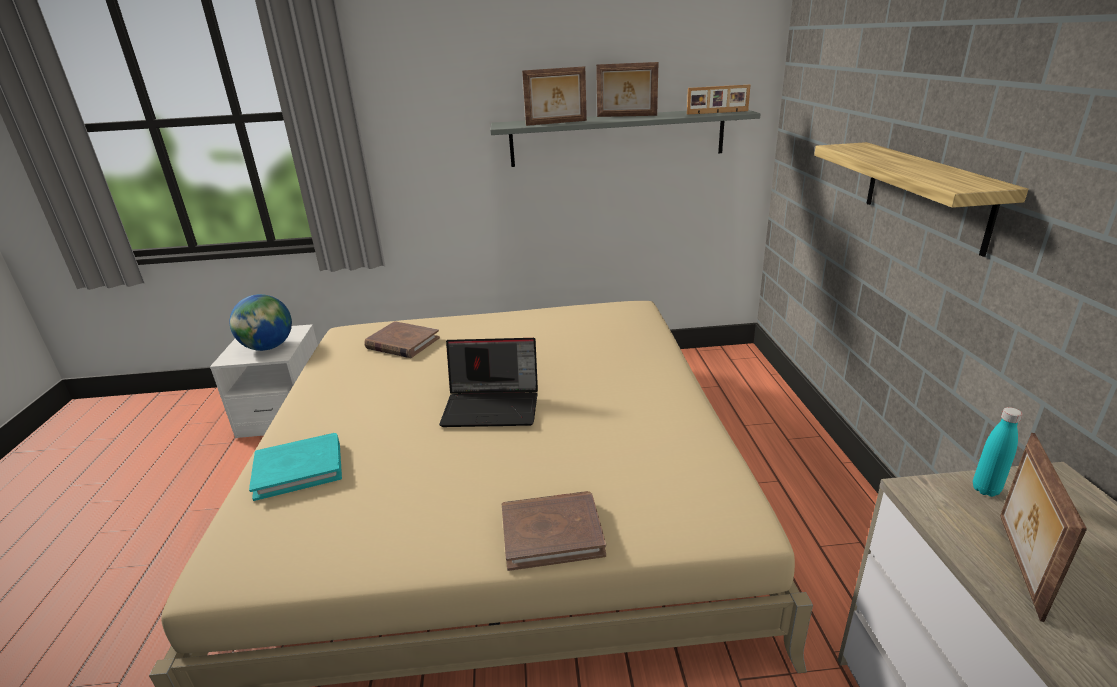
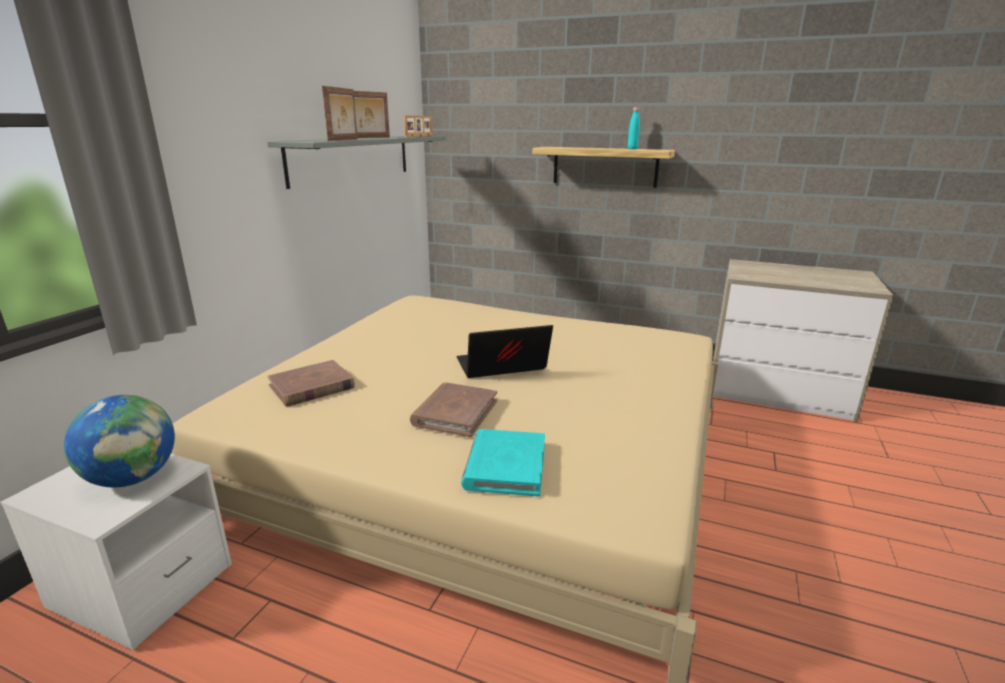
camera: 65 degrees left, 5 degrees down
laptop [439,338,538,427] -> laptop turned 135 degrees counterclockwise [456,325,553,378]
brown book [502,491,606,571] -> brown book moved to [410,382,497,437]
turquoise bottle [973,407,1022,497] -> turquoise bottle moved to [628,107,640,149]
picture frame [1000,433,1087,622] -> none

